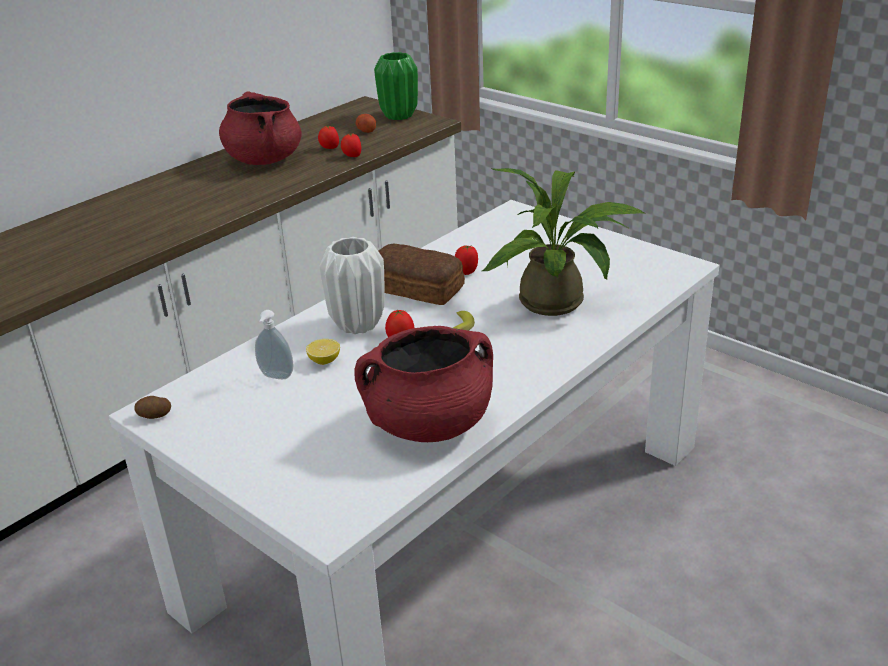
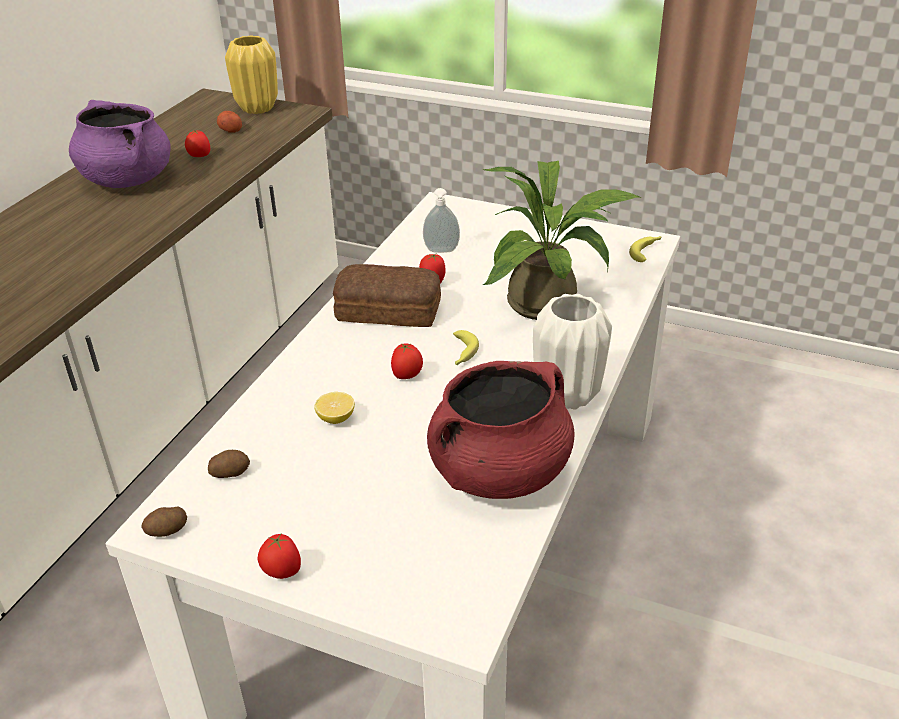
camera: 20 degrees left, 5 degrees up
red cooking pot [219,91,302,165] -> purple cooking pot [69,100,171,188]
soap dispenser [255,310,293,379] -> soap dispenser moved to [423,188,460,253]
white vase [319,237,385,334] -> white vase moved to [533,294,612,410]
tomato [341,133,361,157] -> tomato moved to [257,534,301,579]
green vase [374,52,418,120] -> yellow vase [225,35,278,114]
none -> potato [208,450,250,478]
none -> banana [629,236,661,262]

